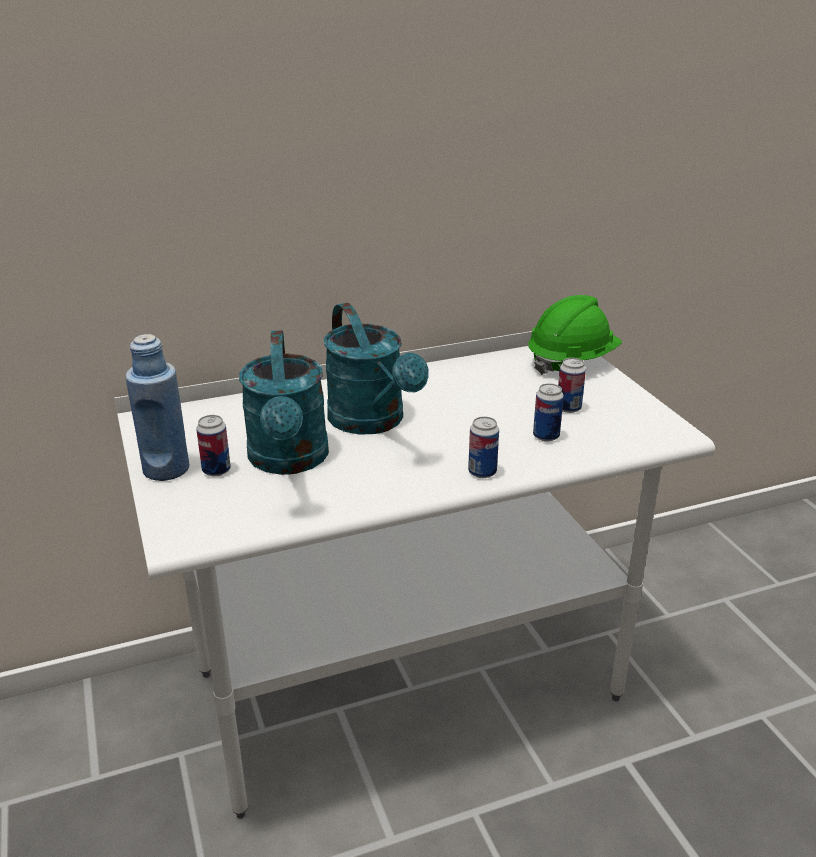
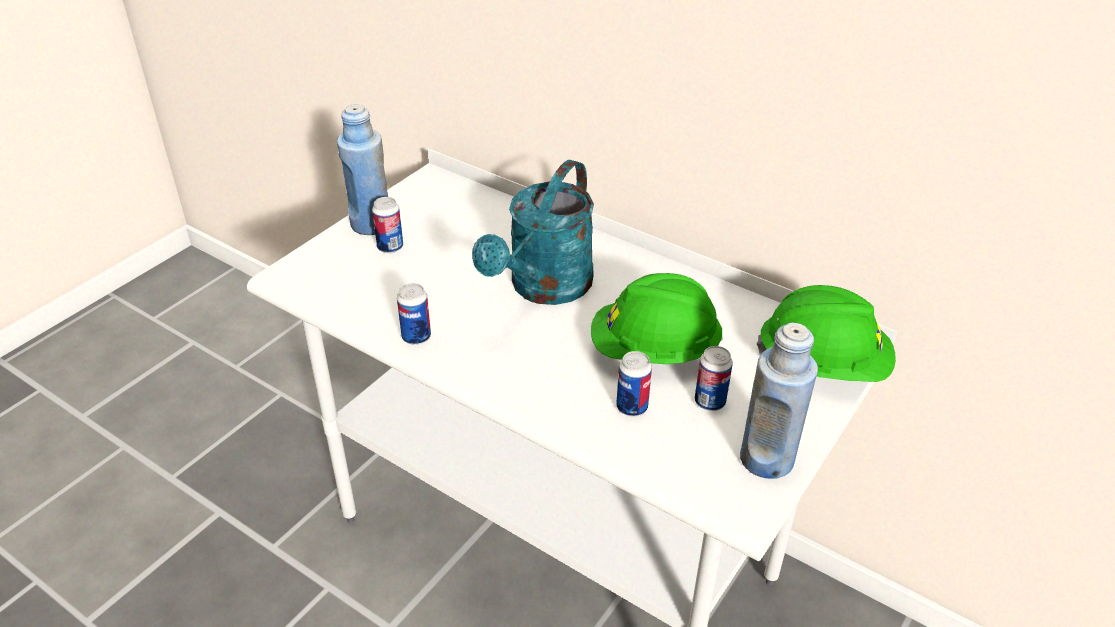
camera: 55 degrees right, 10 degrees up
turquoise watering can [239,330,329,475] -> none
can [468,416,499,478] -> can moved to [397,283,431,345]
none -> green hard hat [591,273,723,364]
none -> blue bottle [740,323,818,479]

